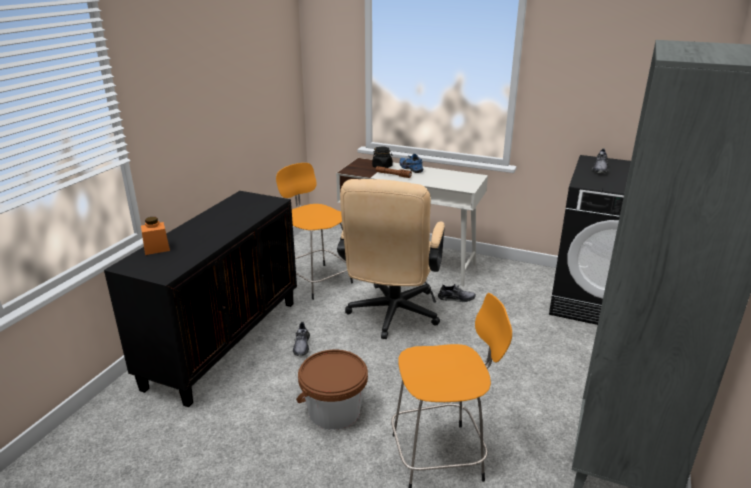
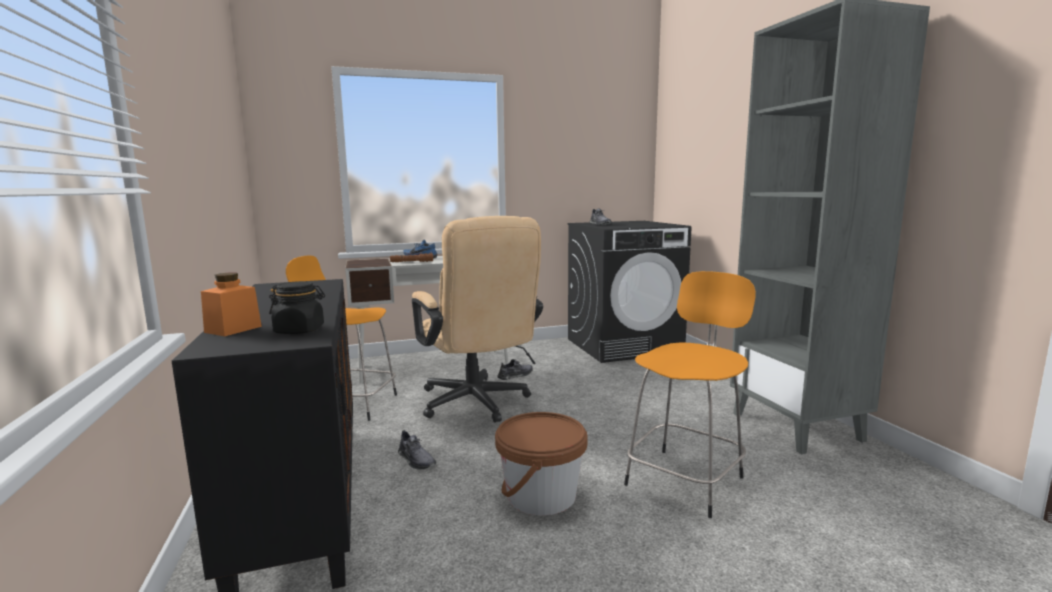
camera: 40 degrees left, 15 degrees down
black jar [372,147,393,168] -> black jar moved to [269,281,325,334]

